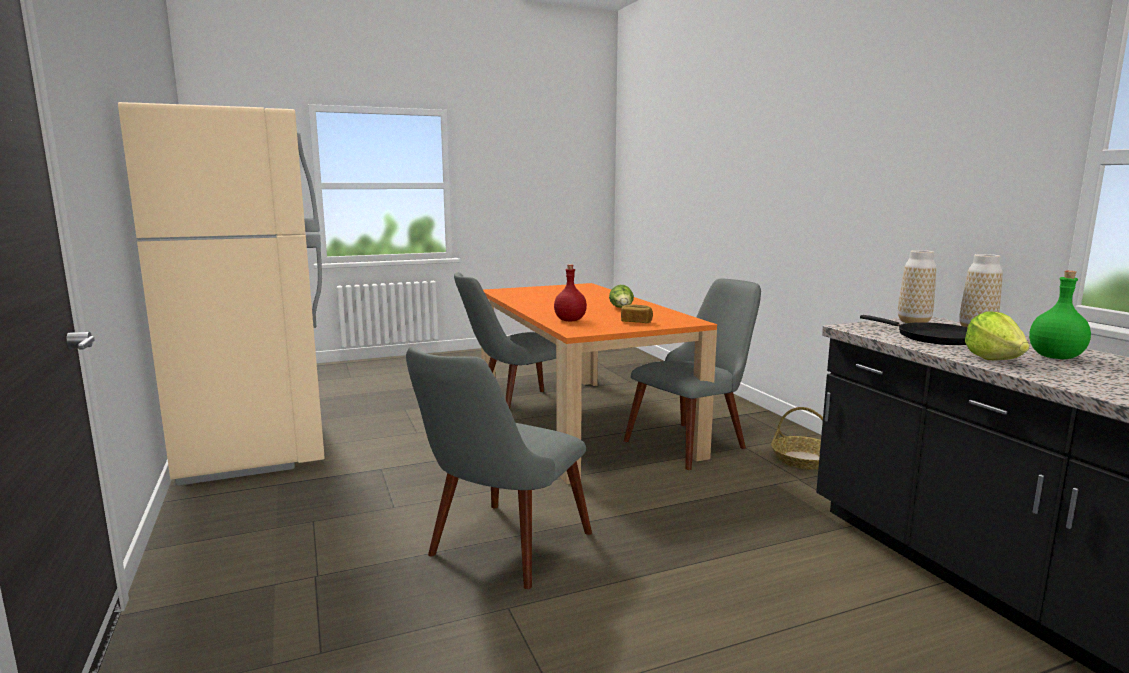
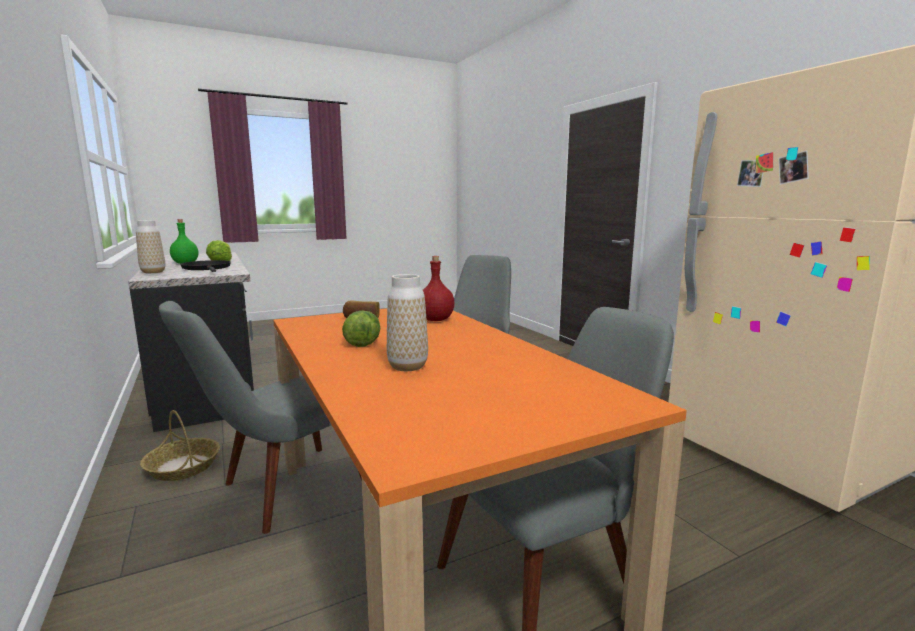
camera: 175 degrees right, 0 degrees up
vase [898,250,936,323] -> vase moved to [387,274,428,371]

